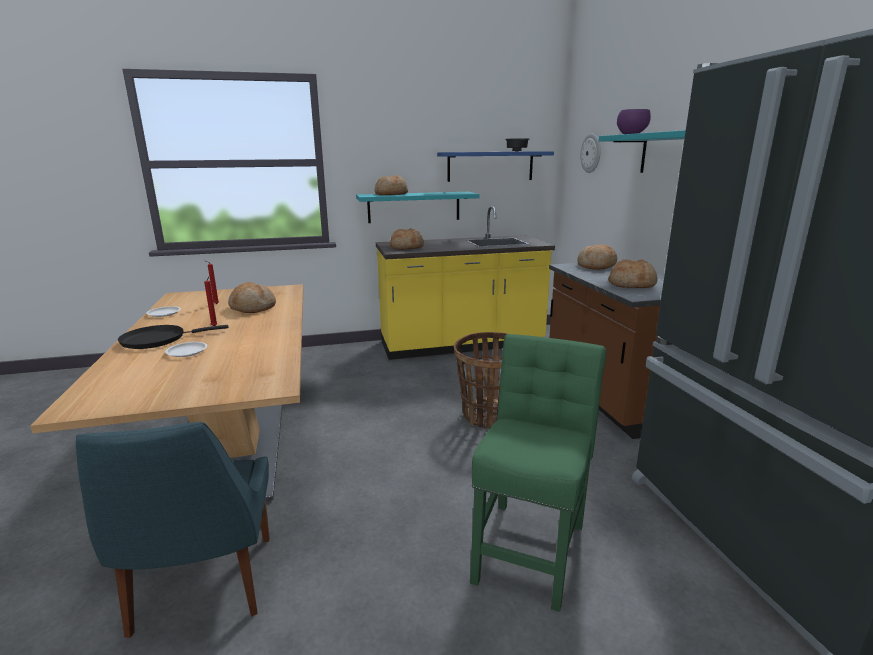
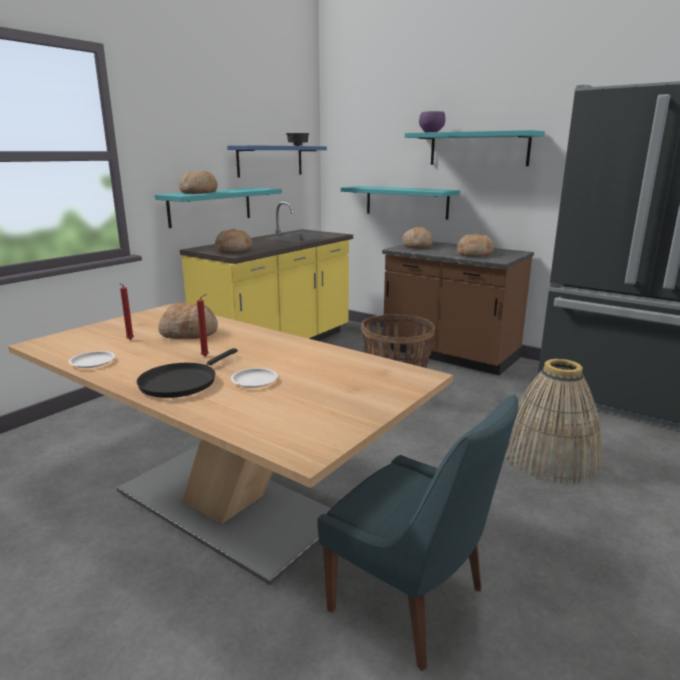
camera: 40 degrees left, 0 degrees up
green chair [470,334,606,612] -> basket [505,359,602,484]
wall clock [580,134,601,173] -> none
none -> turquoise shelf [341,186,460,220]

